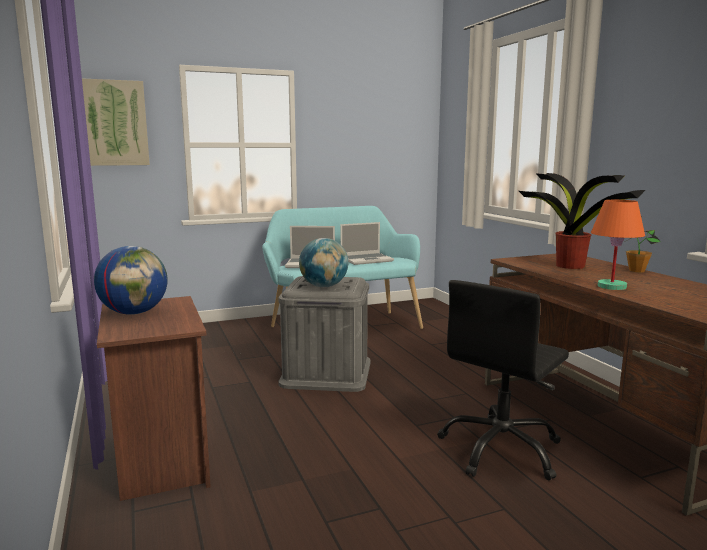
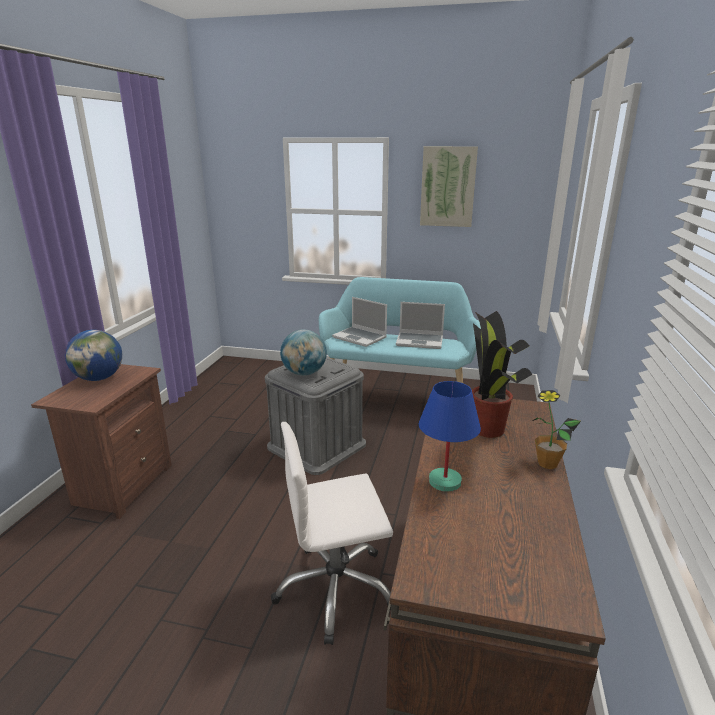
camera: 35 degrees right, 10 degrees up
picture [82,79,150,166] -> picture moved to [420,146,478,227]
black office chair [438,280,569,480] -> white office chair [271,422,393,645]
orange table lamp [591,200,645,290] -> blue table lamp [419,381,481,492]

